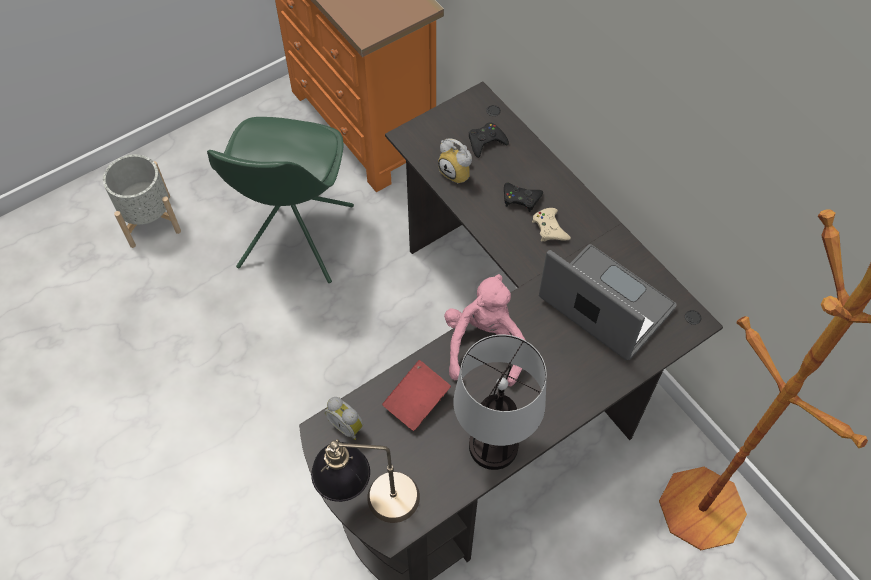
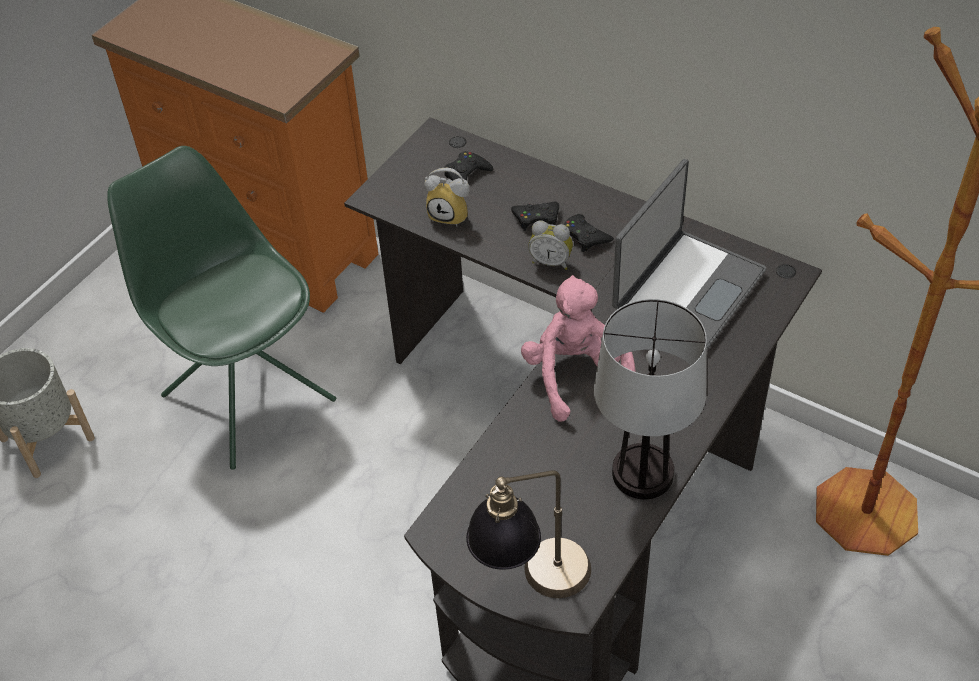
camera: 20 degrees left, 10 degrees down
green chair [207,117,354,283] -> green chair turned 150 degrees clockwise [107,146,336,470]
alarm clock [325,397,363,440] -> alarm clock moved to [528,220,573,270]
red book [382,360,451,431] -> none
beige game controller [532,208,571,242] -> black game controller [563,214,614,252]
laptop [539,244,677,360] -> laptop turned 105 degrees clockwise [612,159,766,349]

